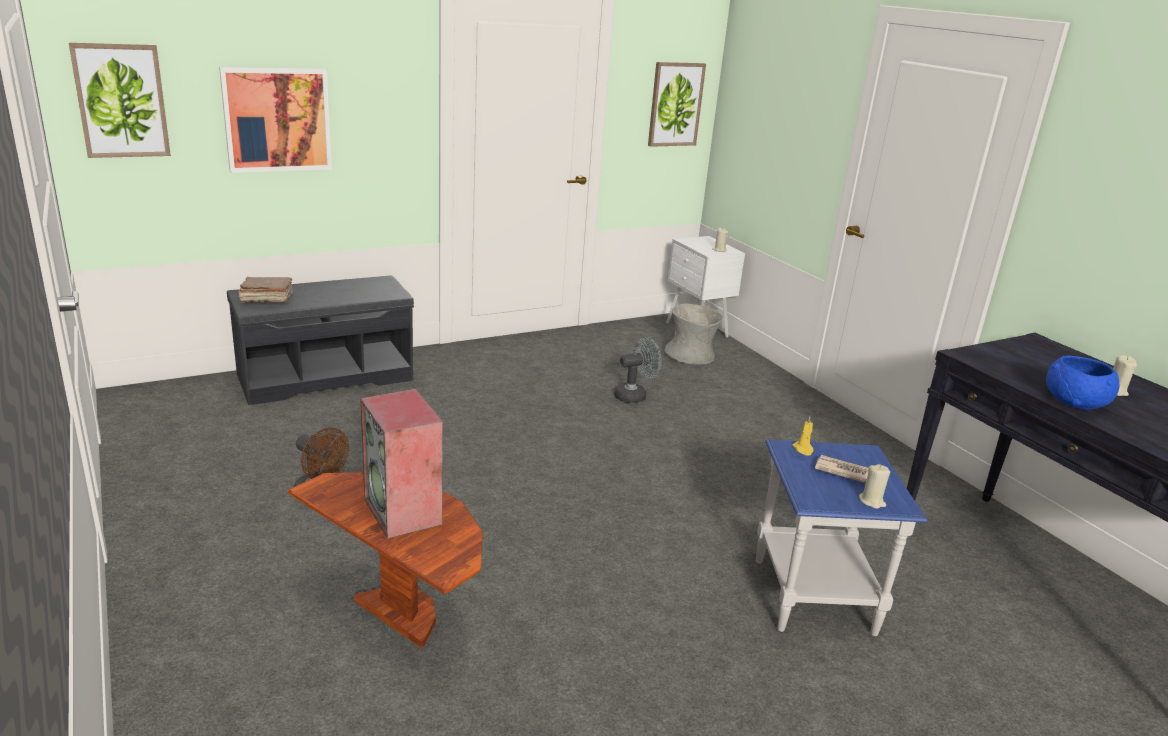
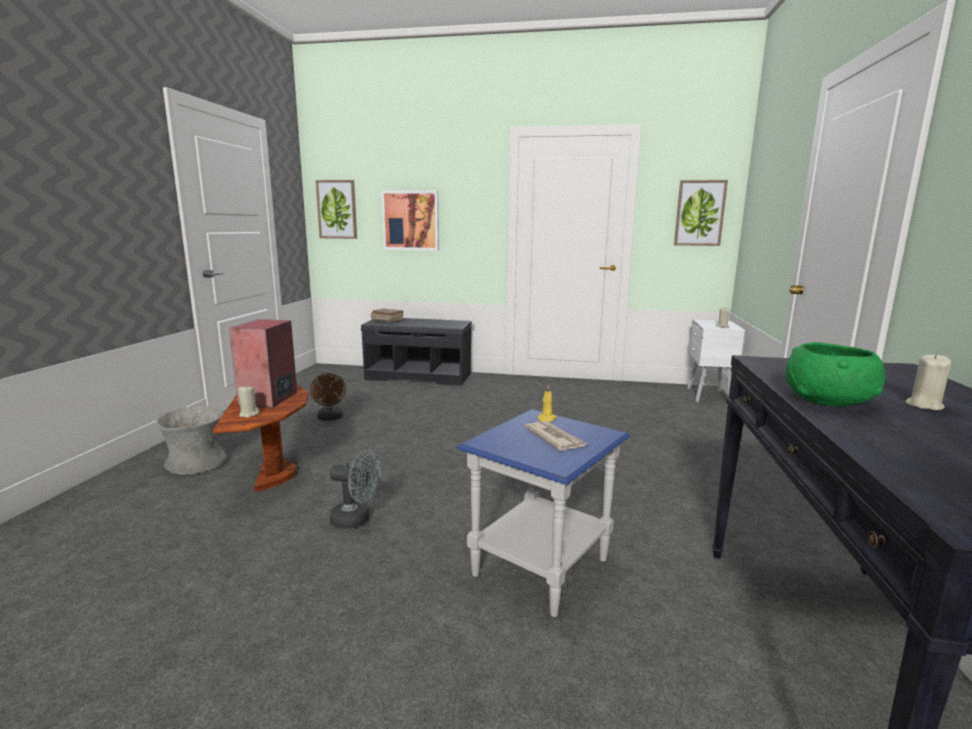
camera: 40 degrees right, 10 degrees down
grey fan [614,337,661,403] -> grey fan moved to [329,450,381,529]
grey vase [665,304,723,365] -> grey vase moved to [156,406,227,475]
beige candle [859,464,890,509] -> beige candle moved to [238,386,259,418]
blue bowl [1046,356,1119,410] -> green bowl [785,342,885,407]

